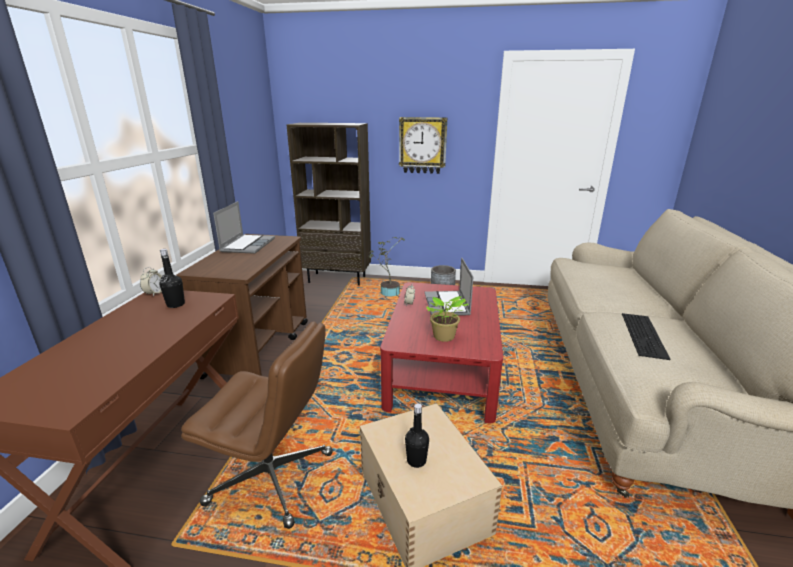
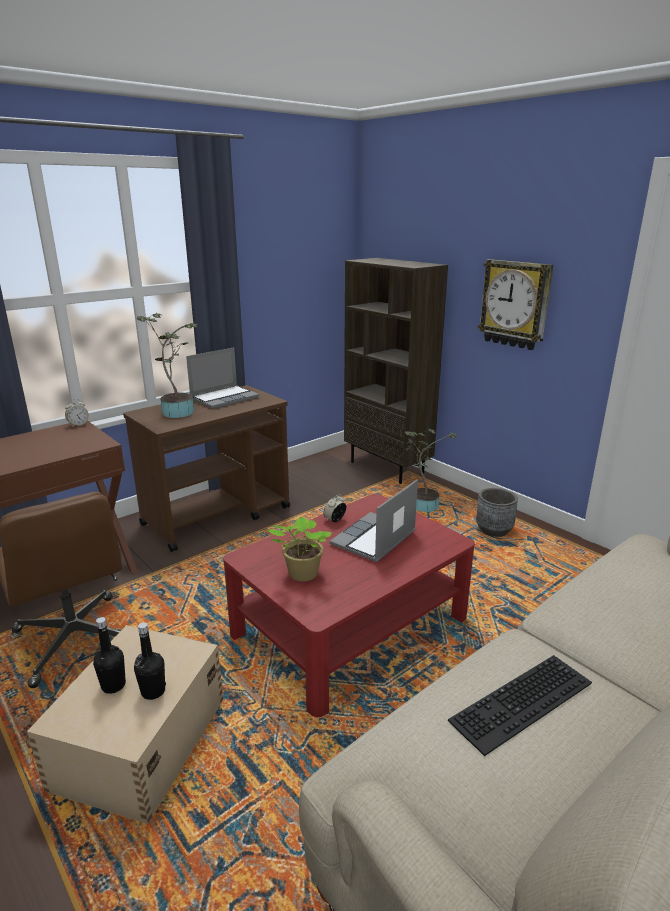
camera: 40 degrees right, 0 degrees up
black bottle [159,249,185,308] -> black bottle moved to [134,622,166,700]
none -> potted plant [137,313,198,418]

